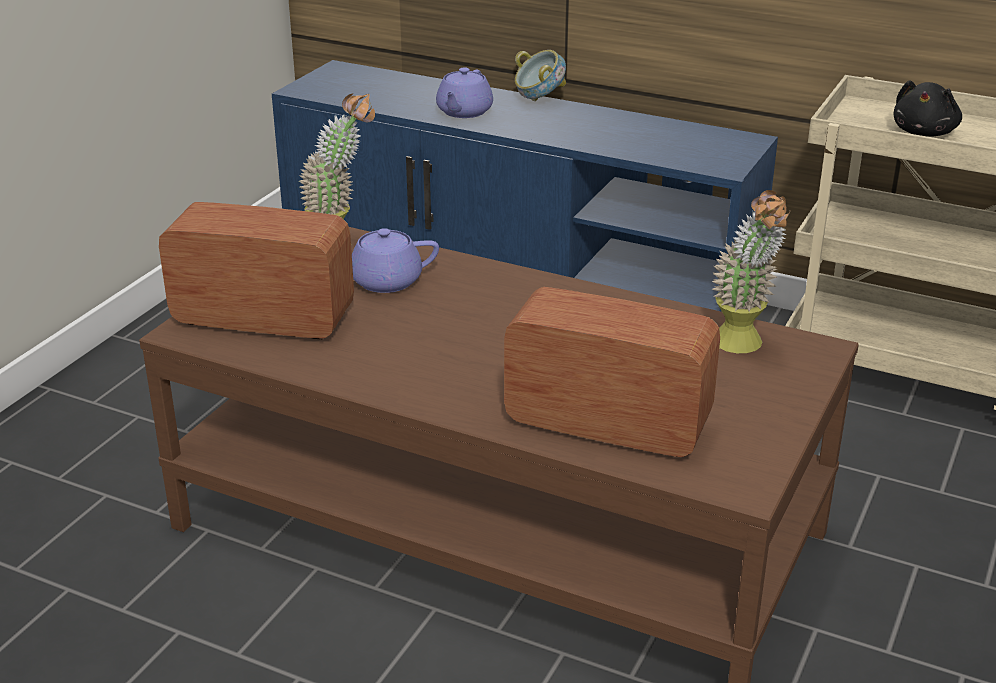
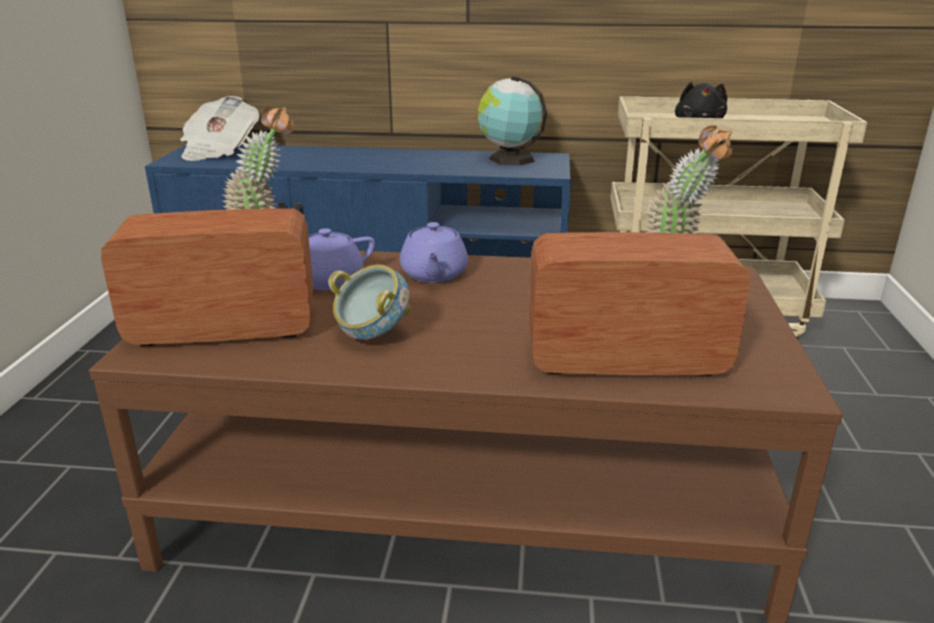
camera: 20 degrees left, 5 degrees down
purple teapot [436,67,493,118] -> purple teapot moved to [400,222,468,283]
bowl [515,50,566,101] -> bowl moved to [328,265,411,340]
none -> newspaper [180,96,259,161]
none -> globe [478,76,547,166]

